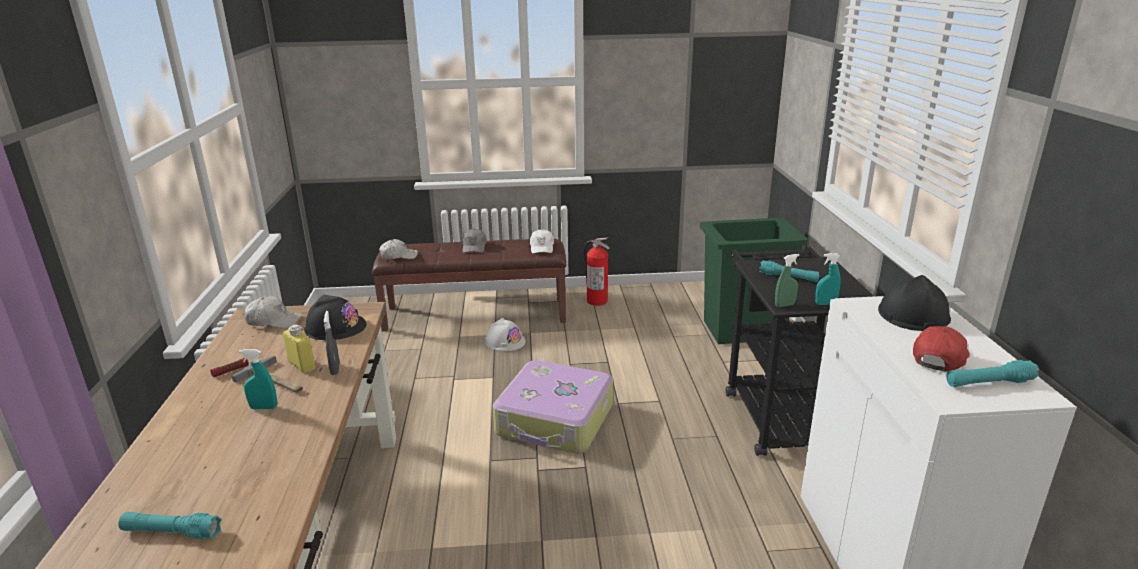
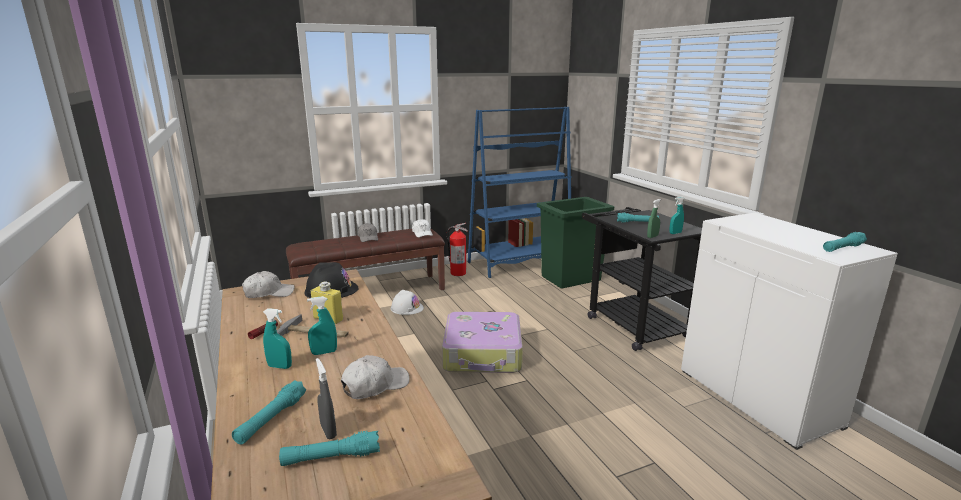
camera: 20 degrees left, 5 degrees down
grey spray bottle [324,311,340,375] -> grey spray bottle moved to [316,358,337,439]
white cap [379,239,418,260] -> white cap moved to [341,355,410,399]
black hard hat [878,275,951,331] -> none
red cap [913,326,970,372] -> none
none -> turquoise flashlight [232,380,306,444]
none -> turquoise spray bottle [263,308,292,369]
none -> blue bookcase [468,107,571,278]

